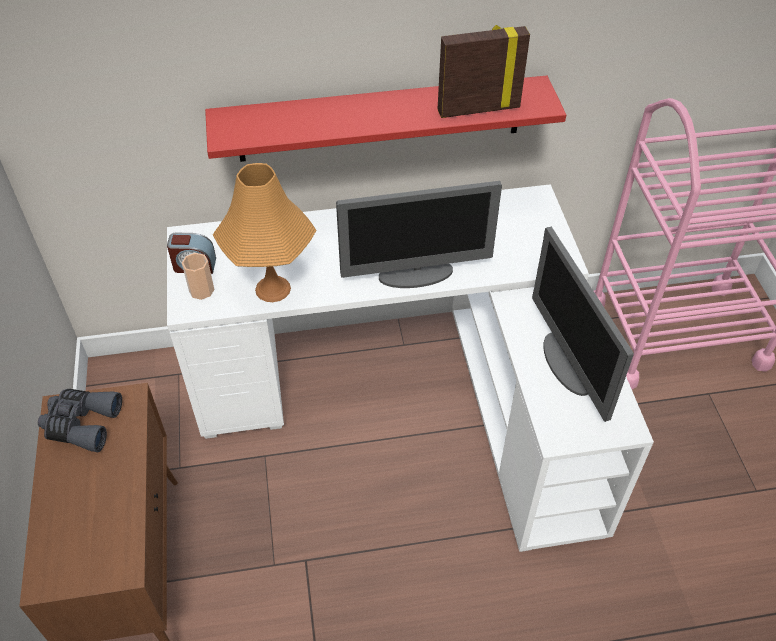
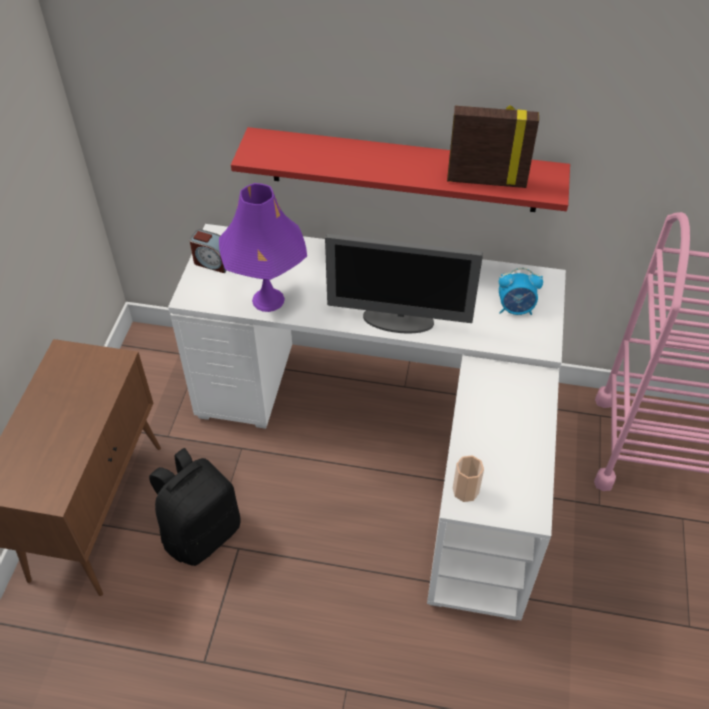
camera: 20 degrees right, 0 degrees up
grey binoculars [38,389,122,452] -> none
cup [182,253,214,300] -> cup moved to [453,455,484,502]
orange table lamp [213,163,316,302] -> purple table lamp [219,183,307,312]
monitor [532,227,634,422] -> none
none -> black backpack [149,448,241,566]
none -> alarm clock [499,268,543,315]

